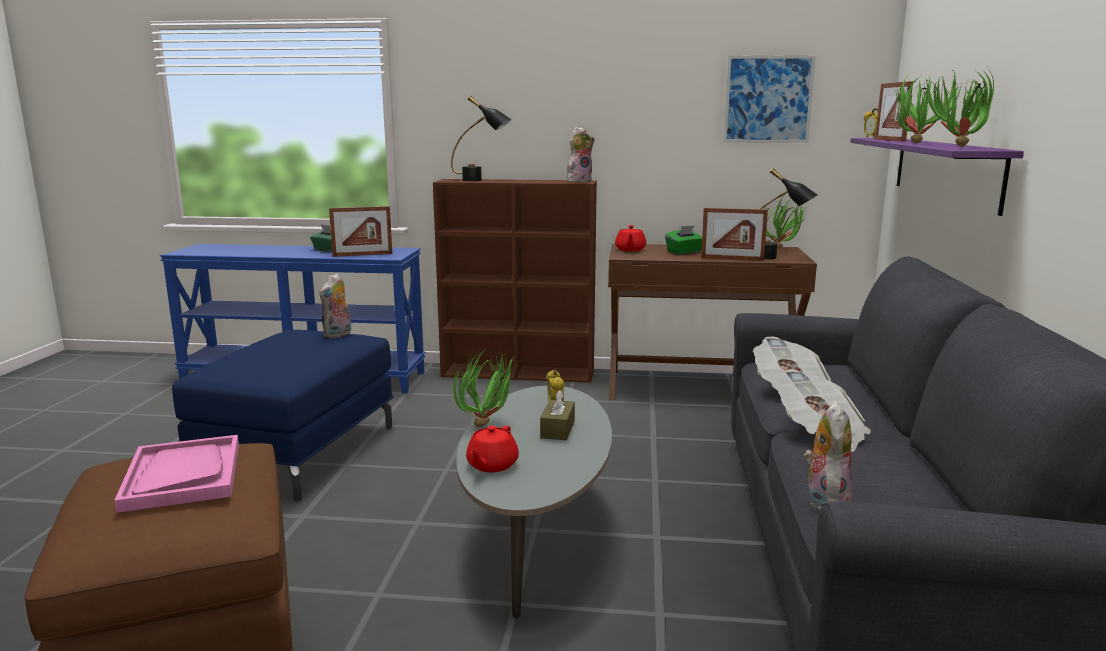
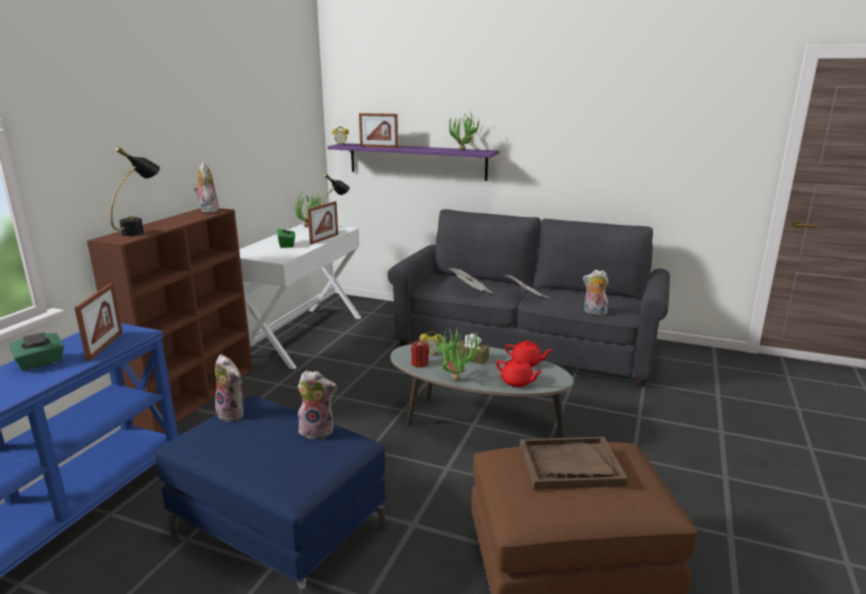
camera: 75 degrees left, 5 degrees up
pink tray [114,435,239,513] -> brown tray [520,437,628,490]
brown desk [608,244,817,400] -> white desk [239,223,362,369]
red teapot [615,225,646,251] -> red teapot moved to [505,341,552,367]
picture [723,55,816,143] -> none
potted plant [895,71,962,144] -> none
none -> plush toy [298,370,337,439]
none -> red candle [411,340,429,367]

